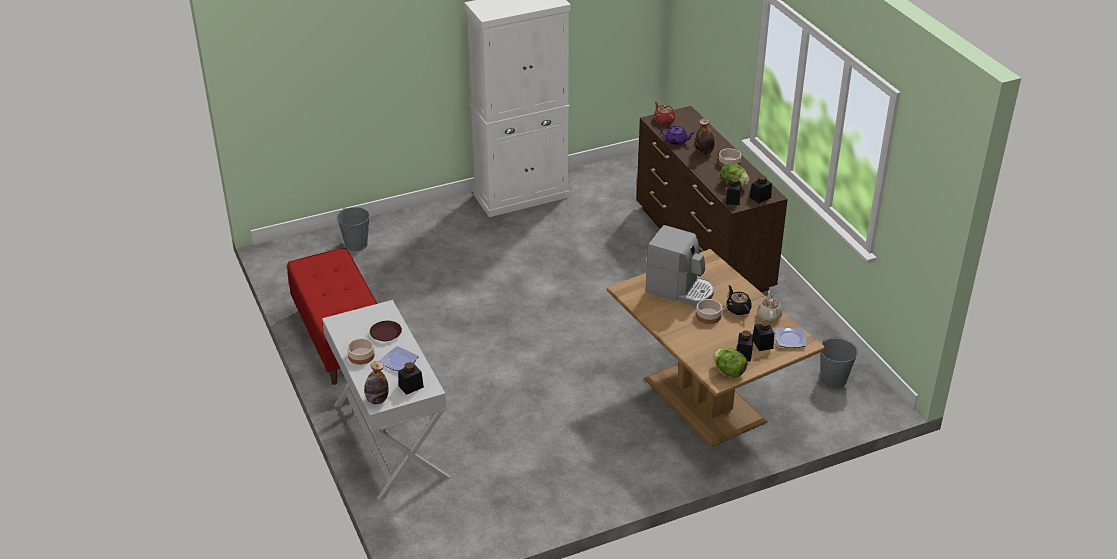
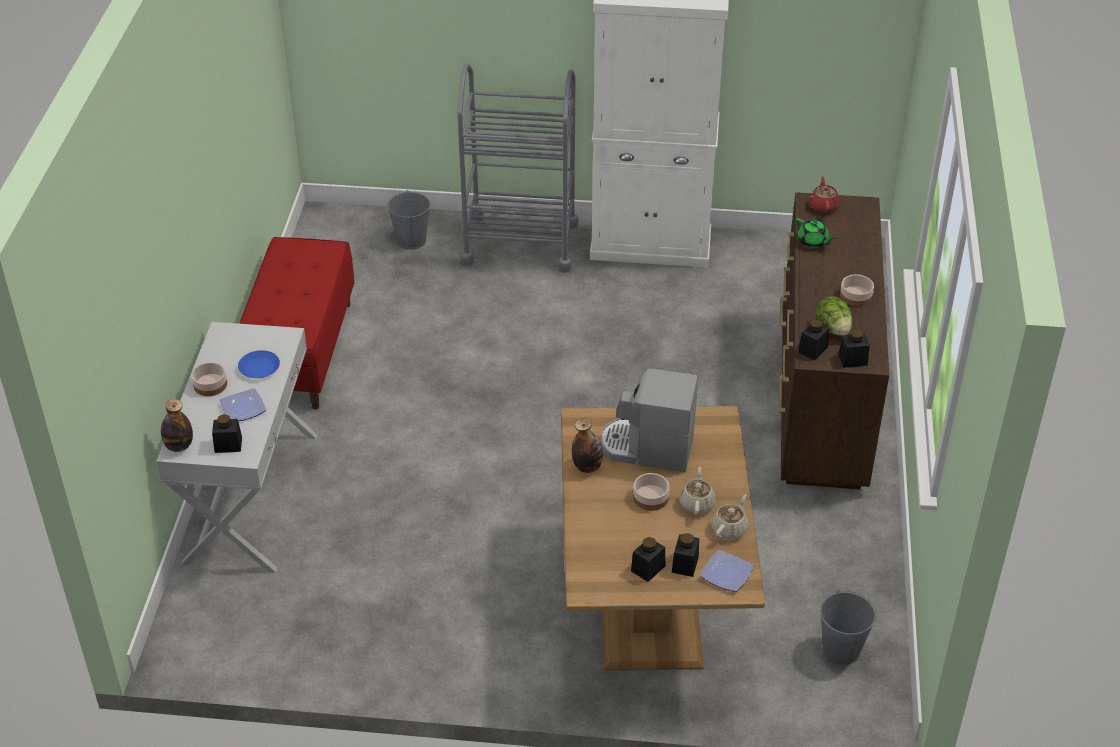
camera: 30 degrees right, 5 degrees up
brown plate [370,321,402,341] -> blue plate [238,350,280,378]
coffee machine [646,225,714,306] -> coffee machine turned 135 degrees clockwise [600,368,698,472]
purple teapot [661,126,695,145] -> green teapot [795,218,835,248]
bottle [695,118,715,155] -> bottle moved to [572,418,603,473]
lettuce [713,348,747,378] -> none
black teapot [726,285,752,315] -> beige teapot [679,467,716,515]
none -> grey cart [457,64,579,273]

